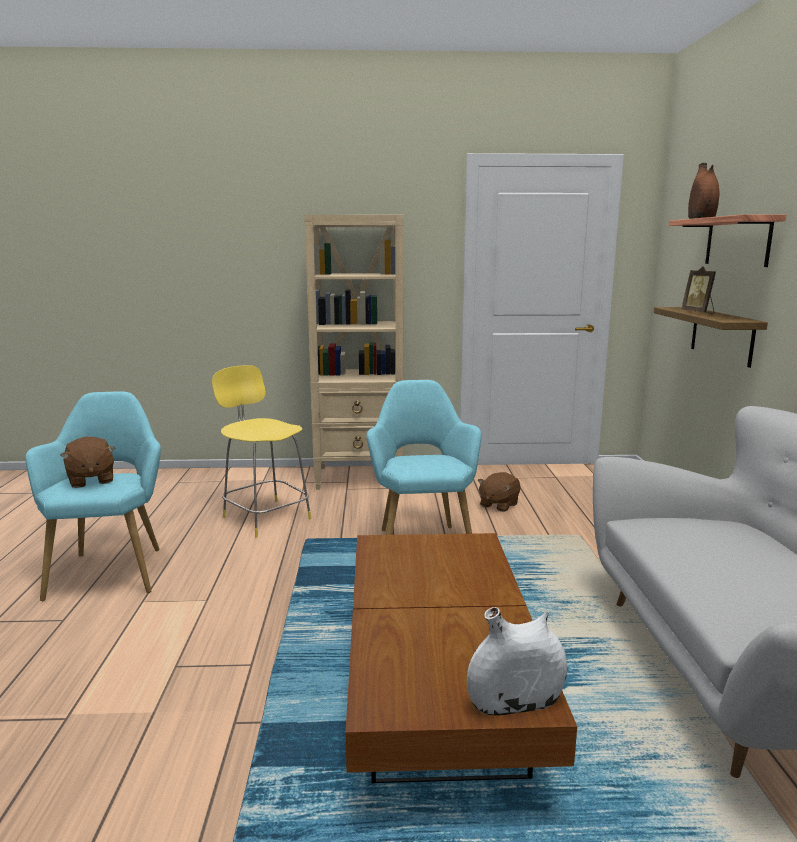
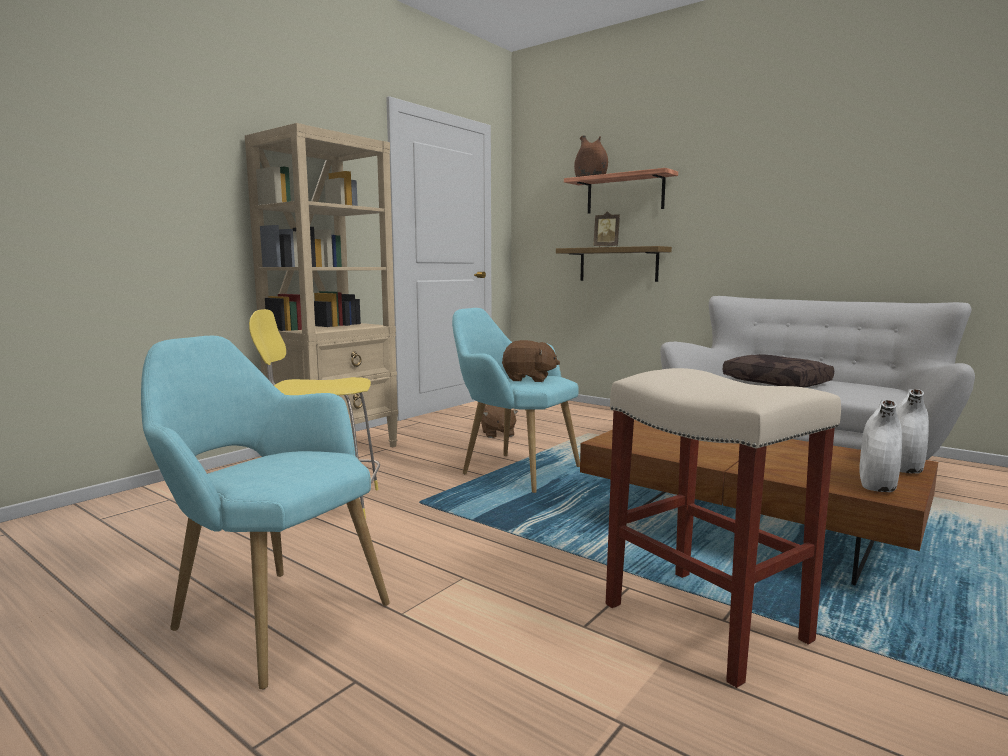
camera: 50 degrees left, 5 degrees down
brown plush toy [60,437,116,488] -> brown plush toy moved to [502,340,560,382]
none -> beige stool [606,368,841,688]
none -> brown pillow [723,354,834,387]
none -> white vase [859,399,902,492]

